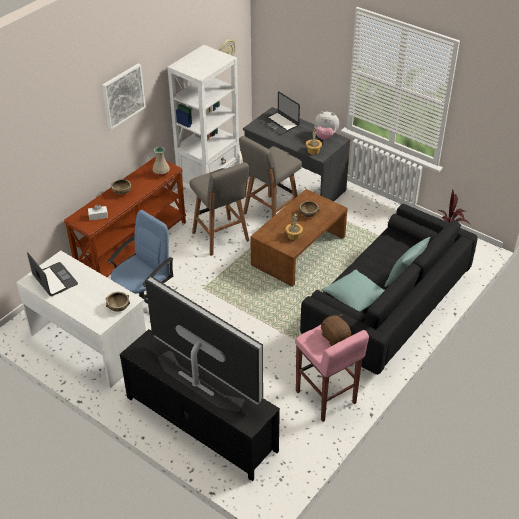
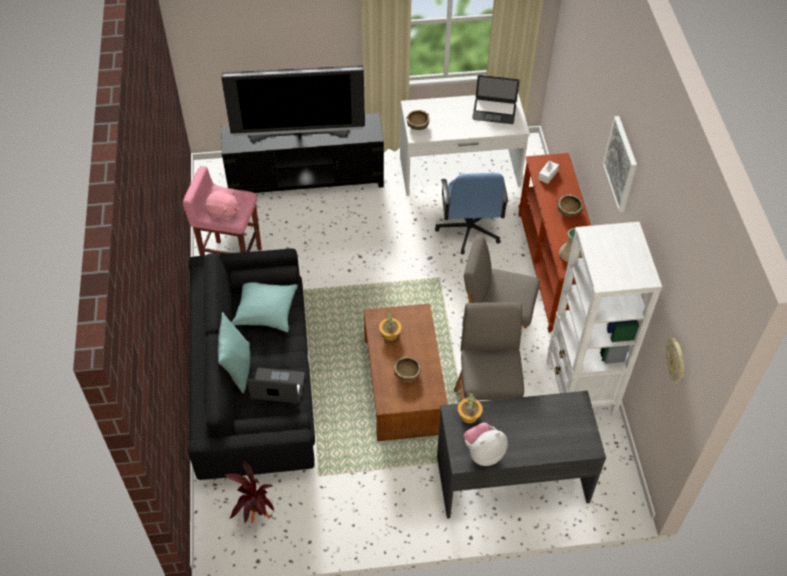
camera: 135 degrees right, 10 degrees up
laptop [260,91,300,135] -> laptop moved to [247,368,305,403]
brown plush toy [320,314,351,346] -> pink plush toy [205,191,240,222]

